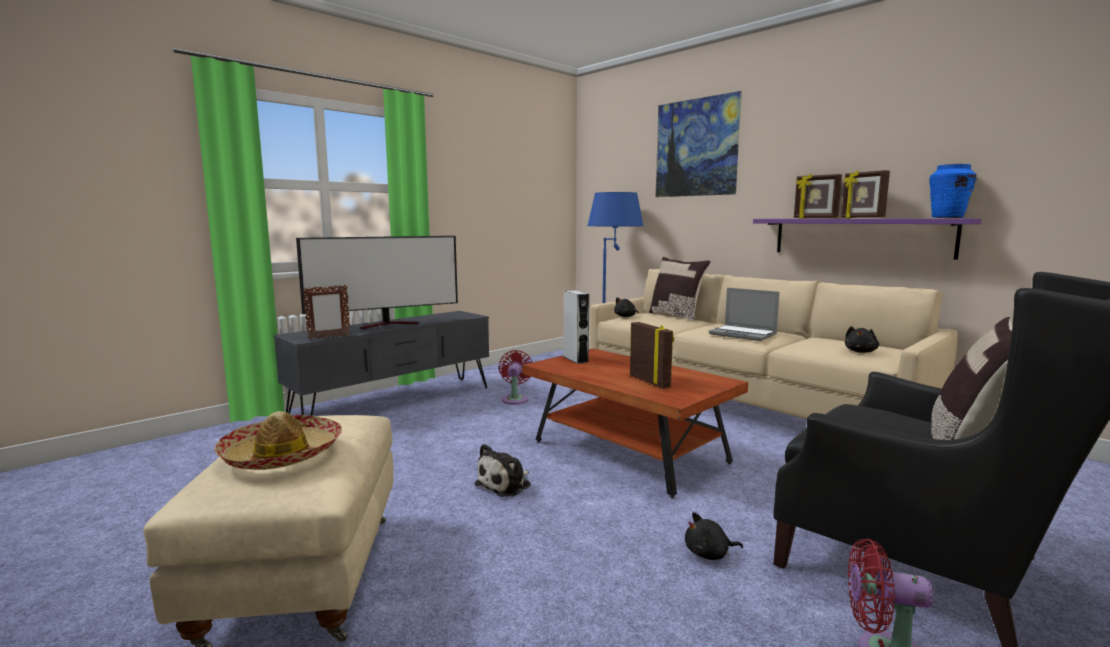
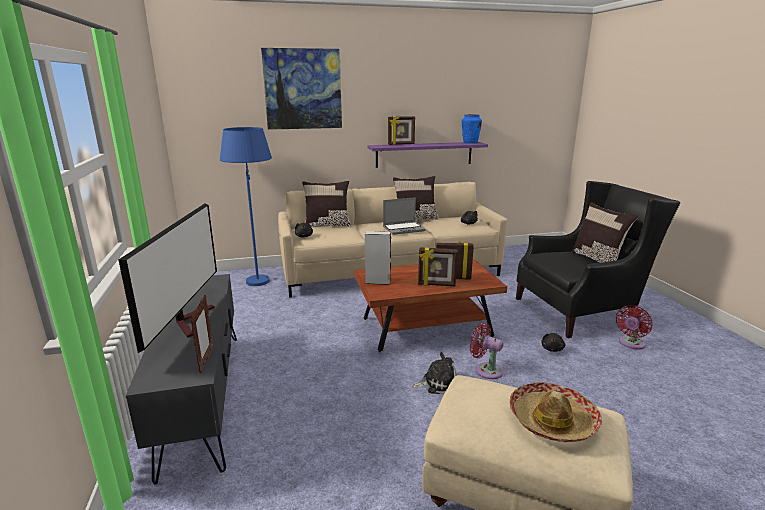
camera: 60 degrees left, 10 degrees up
plush toy [474,444,531,497] -> plush toy turned 75 degrees counterclockwise [412,352,457,394]
red fan [499,350,532,405] -> red fan moved to [470,323,504,379]
picture frame [841,170,890,218] -> picture frame moved to [418,247,457,286]
none -> pillow [393,176,439,220]

